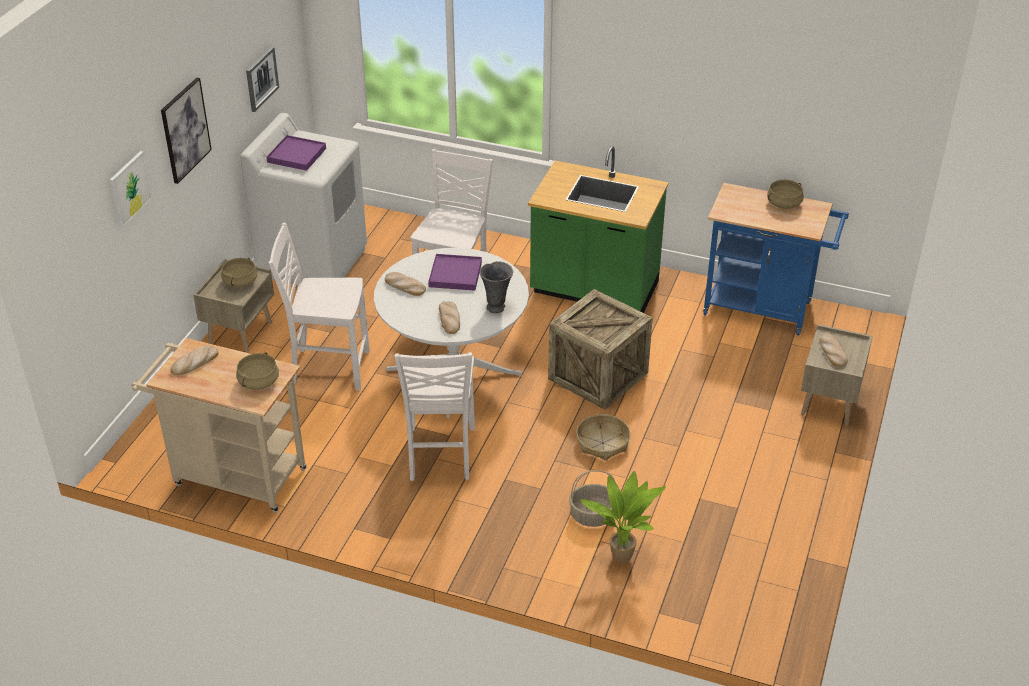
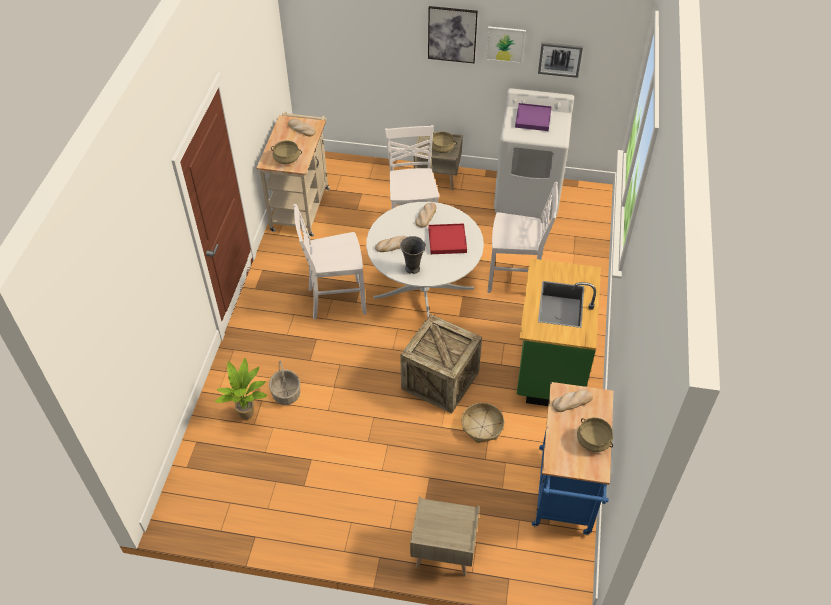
camera: 80 degrees right, 10 degrees up
picture [110,151,153,227] -> picture moved to [486,26,526,64]
purple tray [428,254,482,291] -> red tray [428,223,467,254]
basket [576,414,631,461] -> basket moved to [462,403,504,443]
bread [819,334,848,367] -> bread moved to [552,389,593,412]

